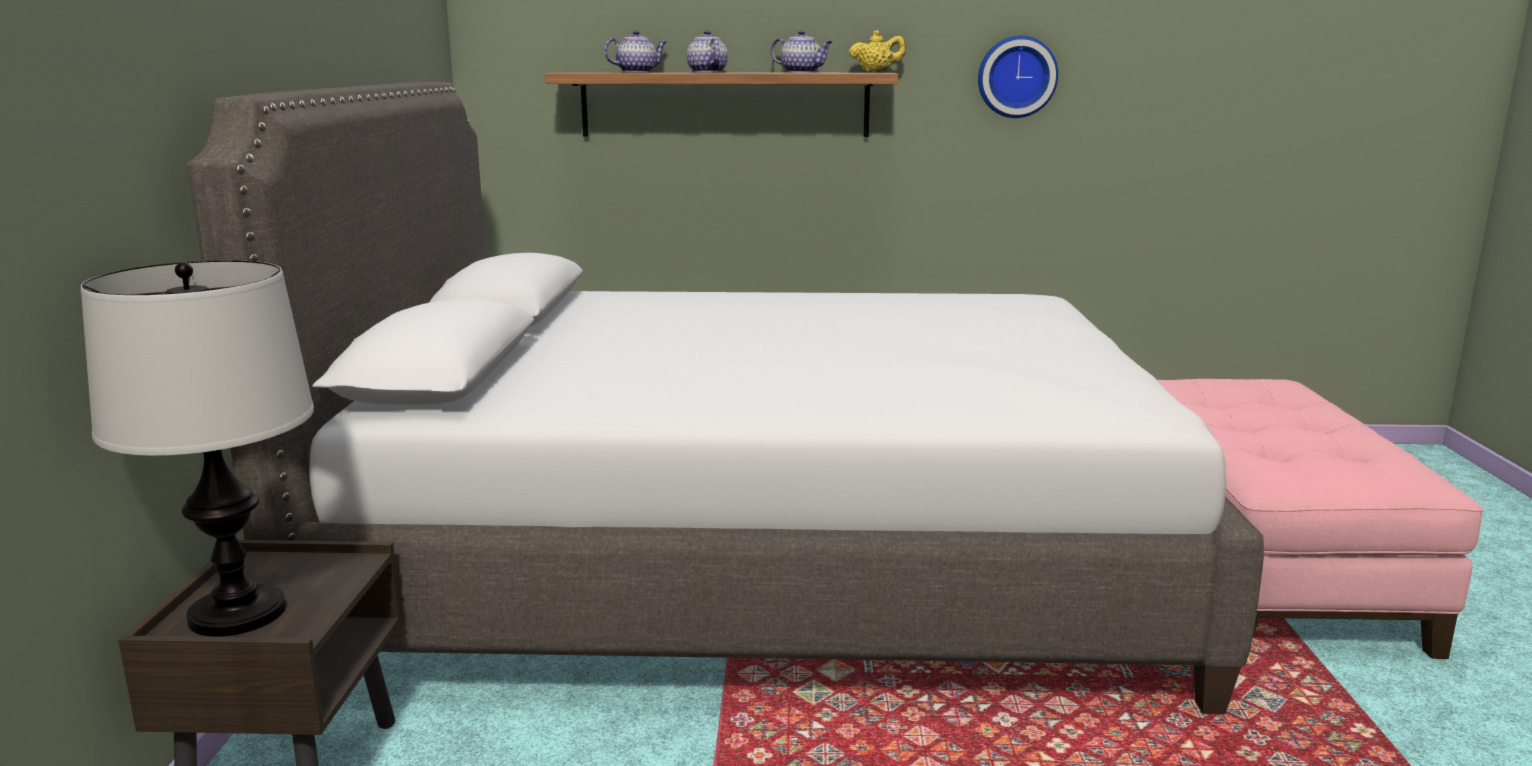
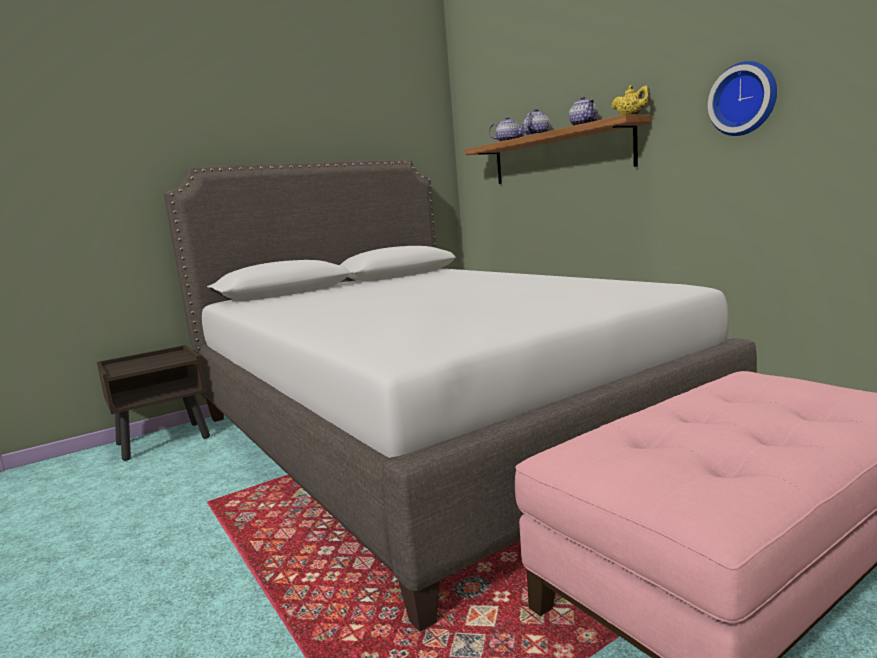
camera: 55 degrees right, 5 degrees down
table lamp [81,260,314,637] -> none

